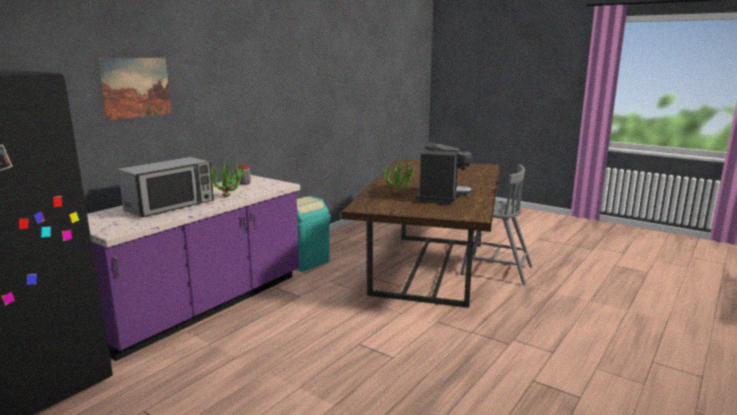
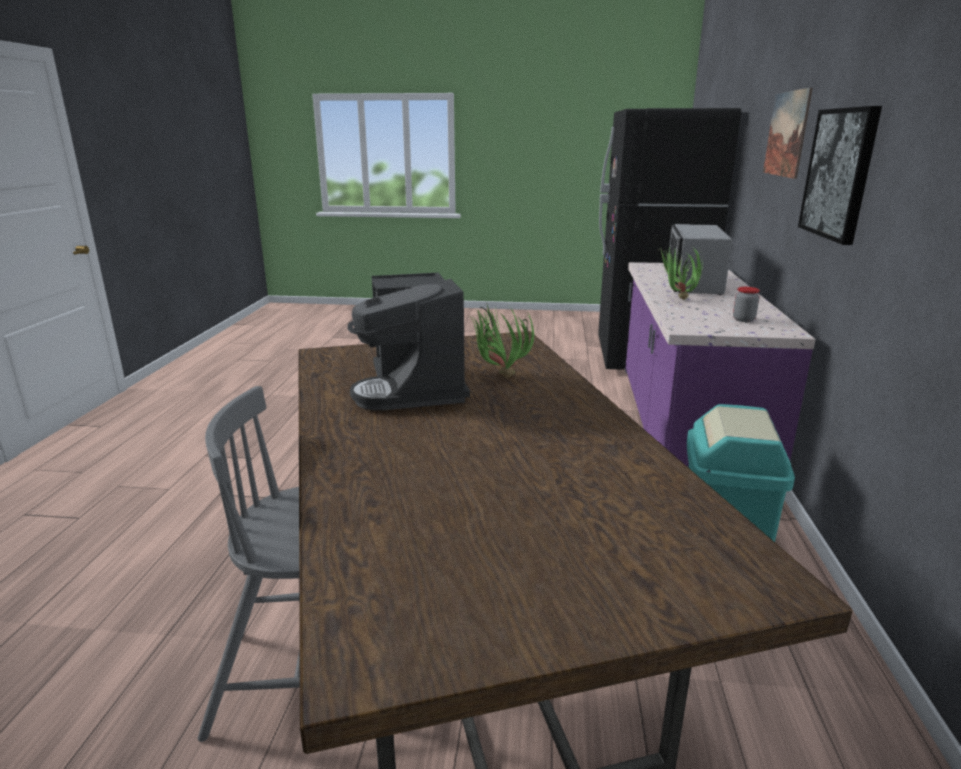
camera: 150 degrees right, 5 degrees up
none -> picture [798,106,882,245]

